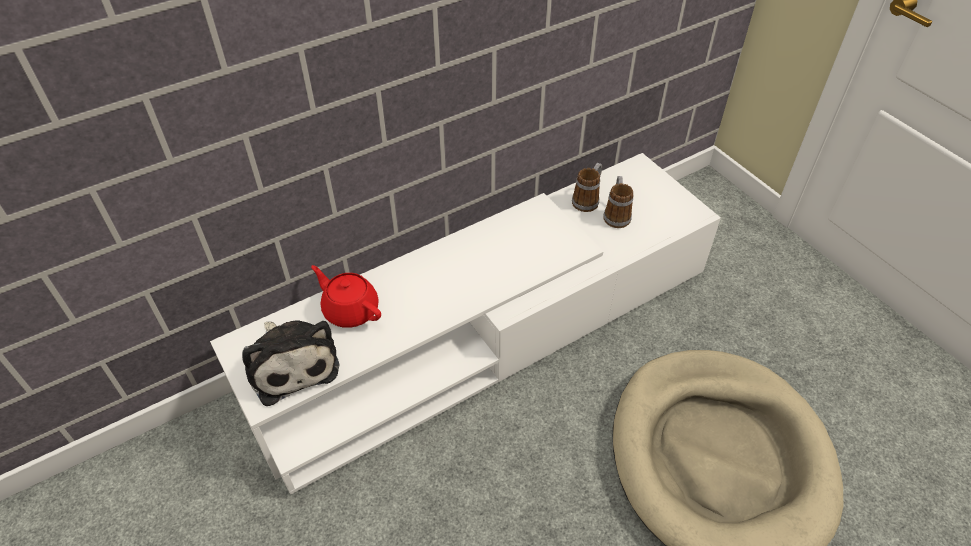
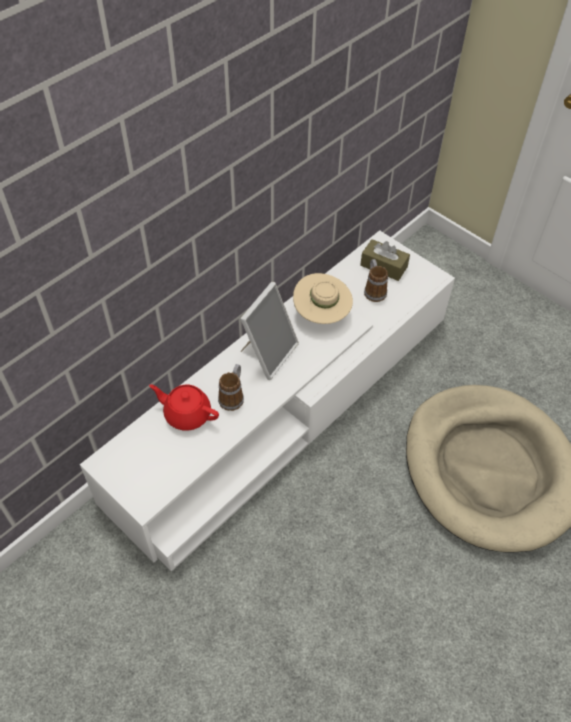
camera: 15 degrees left, 5 degrees up
plush toy [242,321,340,406] -> none
mug [572,163,602,212] -> mug moved to [218,364,244,411]
none -> picture frame [240,282,299,380]
none -> beige hat [293,273,353,324]
none -> brown tissue box [360,239,410,281]

